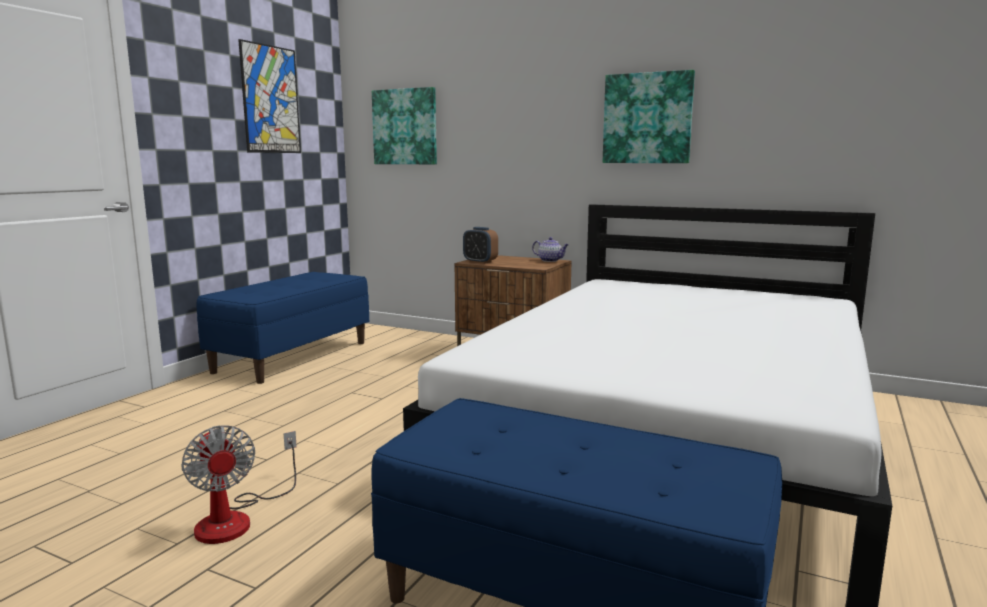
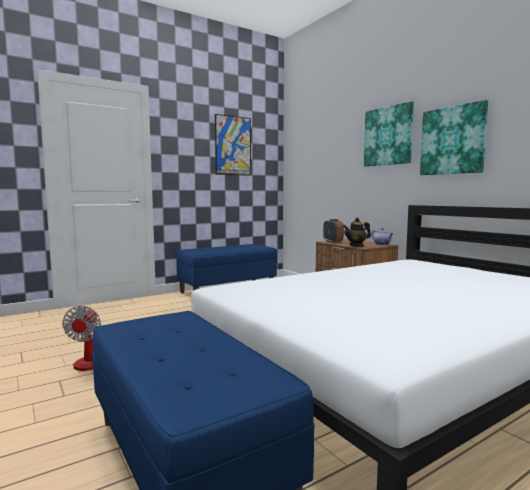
camera: 30 degrees right, 5 degrees down
picture [372,87,437,164] -> picture moved to [364,101,414,167]
none -> teapot [343,217,371,247]

